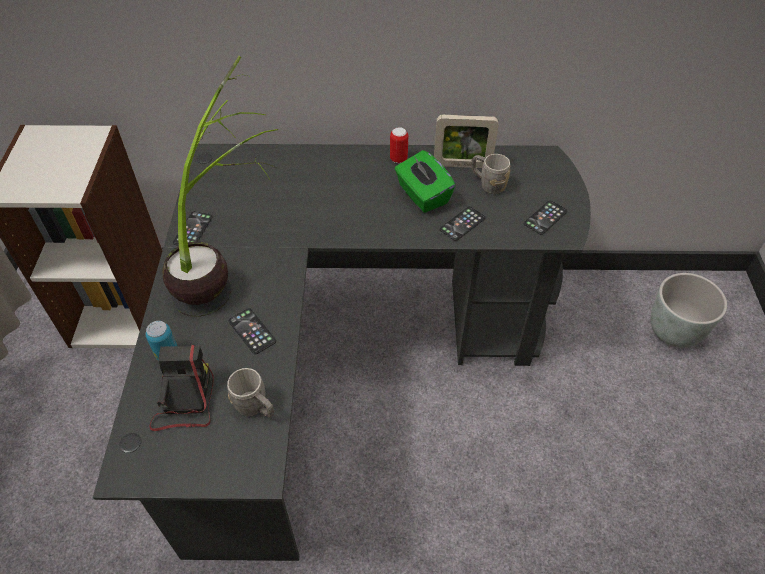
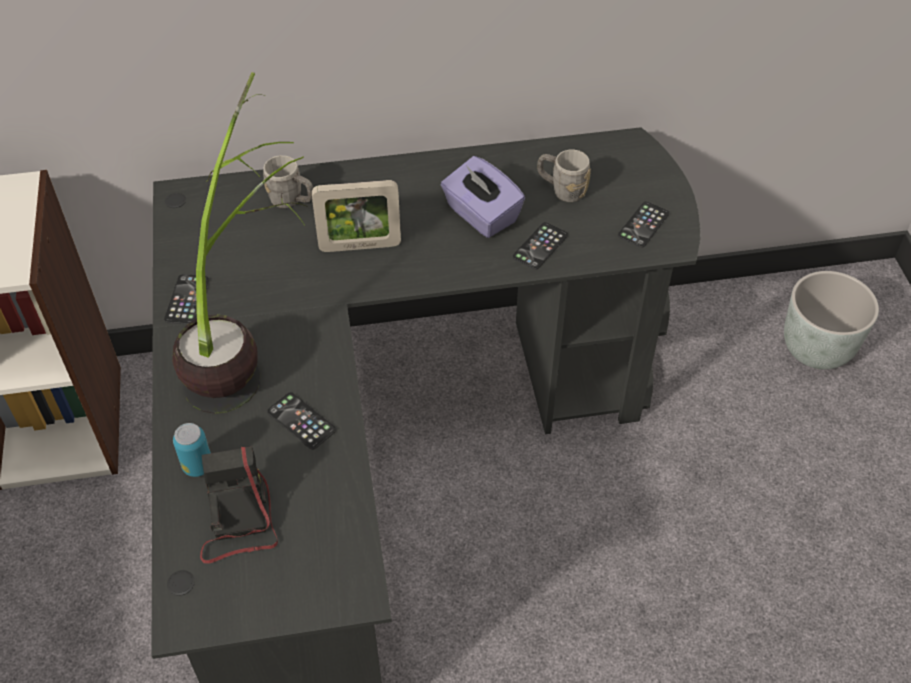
camera: 10 degrees left, 0 degrees up
grey mug [227,368,274,417] -> grey mug moved to [263,155,313,208]
can [390,127,408,163] -> none
green tissue box [395,150,456,213] -> purple tissue box [441,156,525,238]
picture frame [434,115,498,168] -> picture frame moved to [312,180,401,252]

